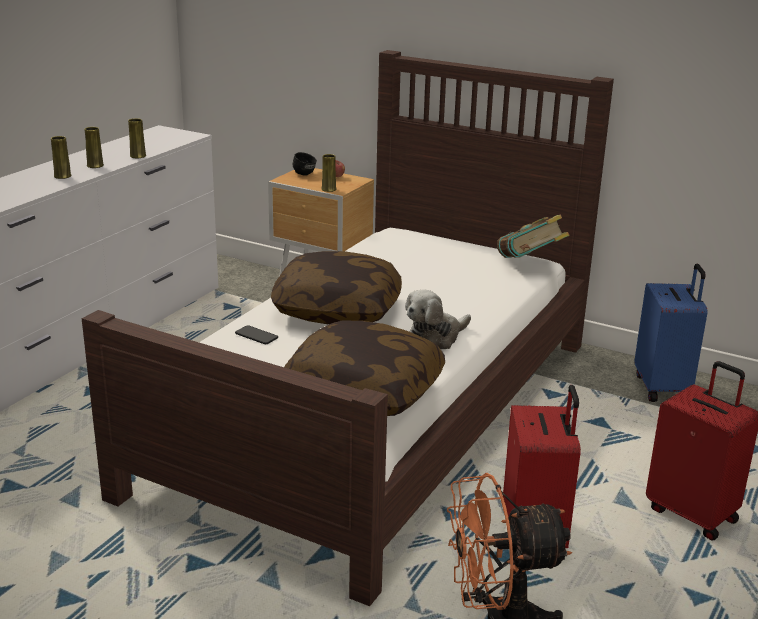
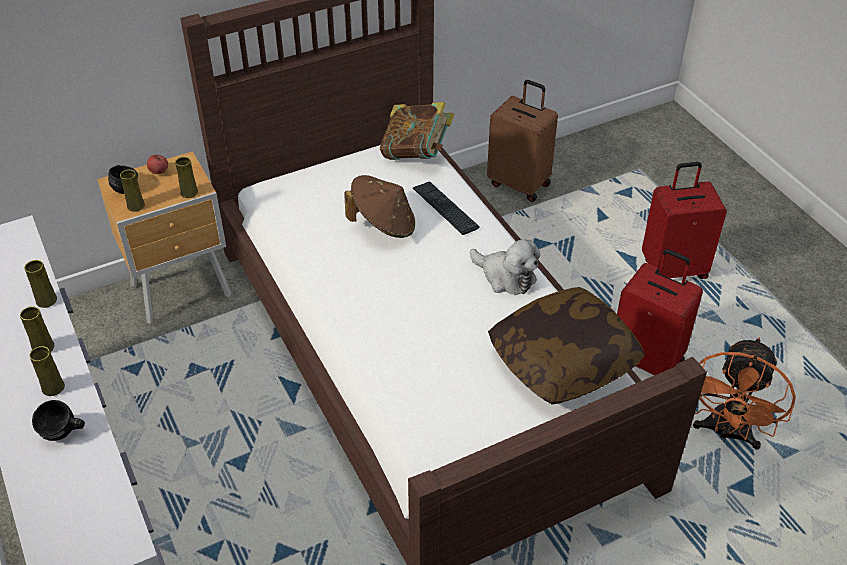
camera: 55 degrees left, 20 degrees up
phone [235,325,278,344] -> none
pillow [271,251,402,325] -> none
plush toy [405,290,471,349] -> plush toy turned 45 degrees counterclockwise [470,239,540,295]
blue suitcase [635,264,708,402] -> brown suitcase [487,80,558,202]
none -> black mug [32,400,85,441]
none -> yellow vase [120,170,145,211]
none -> brown hat [344,175,415,238]
none -> keyboard [413,181,480,235]

